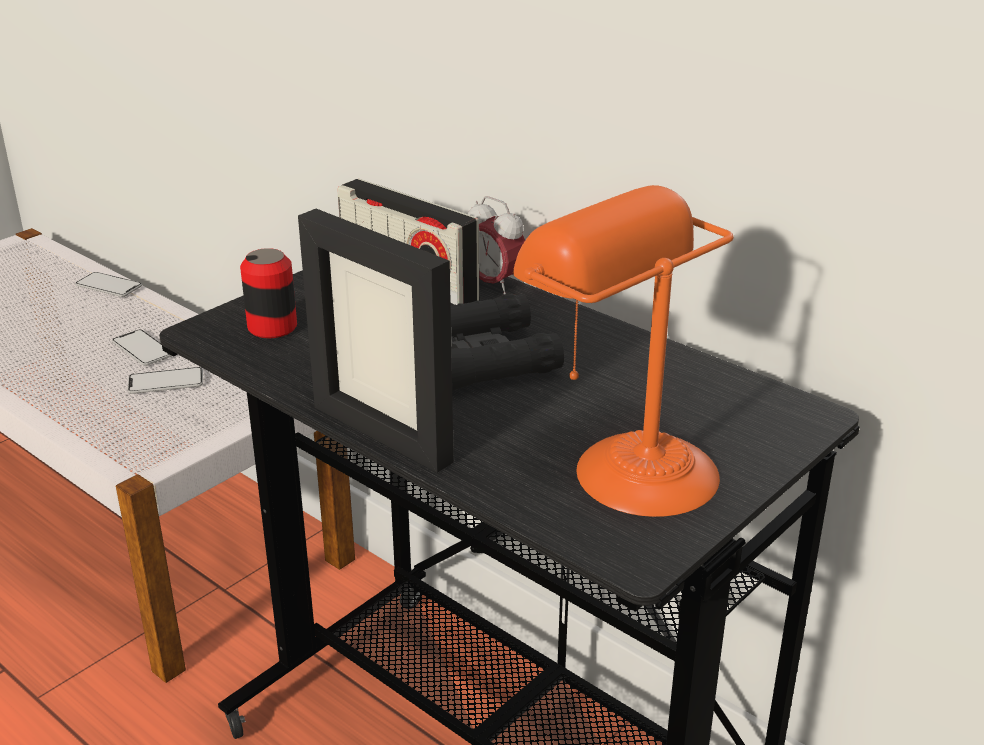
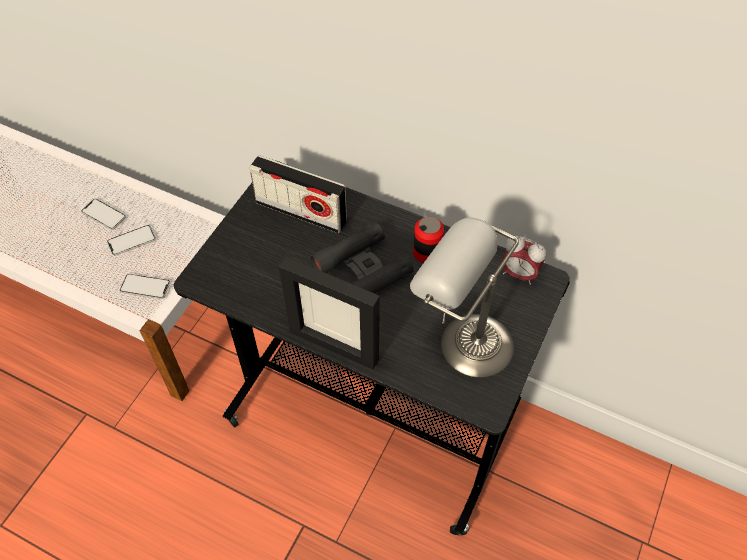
camera: 15 degrees left, 25 degrees up
phone [75,272,142,297] -> phone moved to [120,274,170,299]
can [240,248,297,338] -> can moved to [413,216,444,263]
alarm clock [468,196,525,295] -> alarm clock moved to [501,236,546,285]
orange table lamp [513,185,734,517] -> white table lamp [410,217,519,377]

